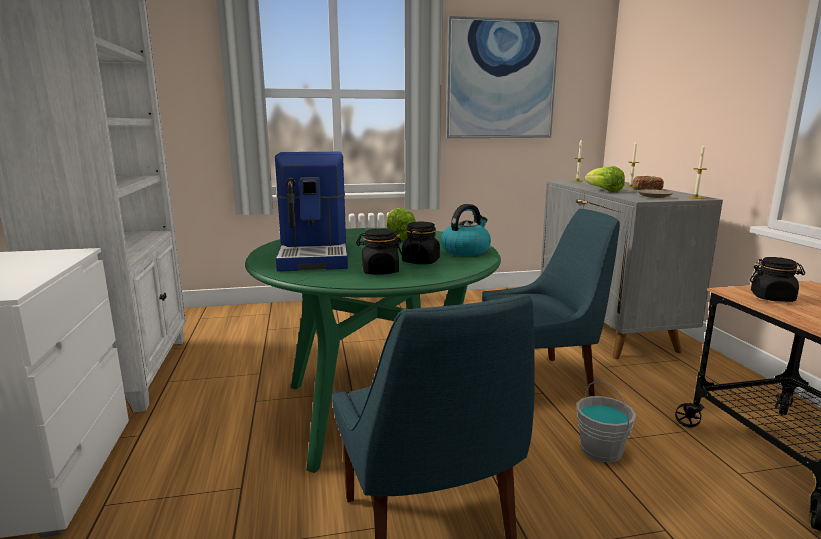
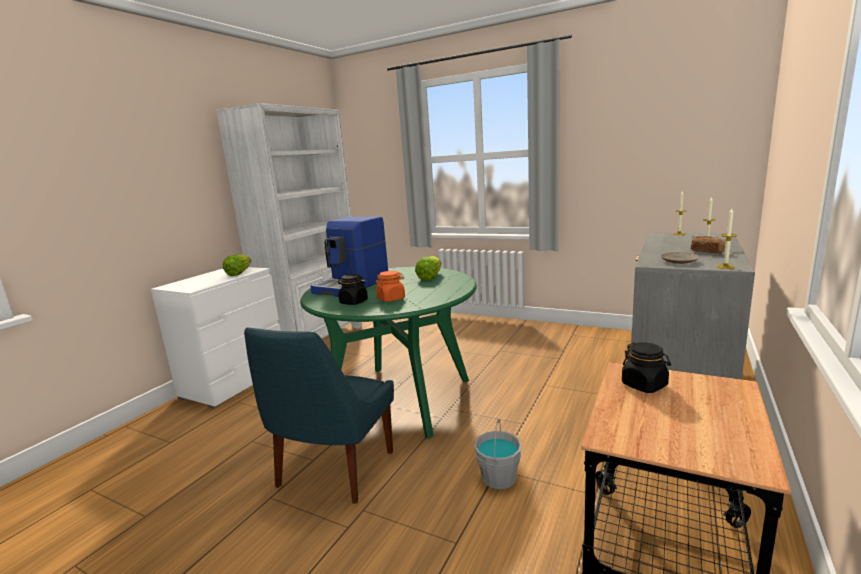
camera: 40 degrees right, 0 degrees up
black jar [402,222,440,264] -> orange jar [376,271,405,302]
kettle [441,204,491,256] -> none
picture [446,16,559,138] -> none
blue chair [482,209,620,397] -> none
lettuce [585,166,625,192] -> lettuce moved to [223,254,251,276]

